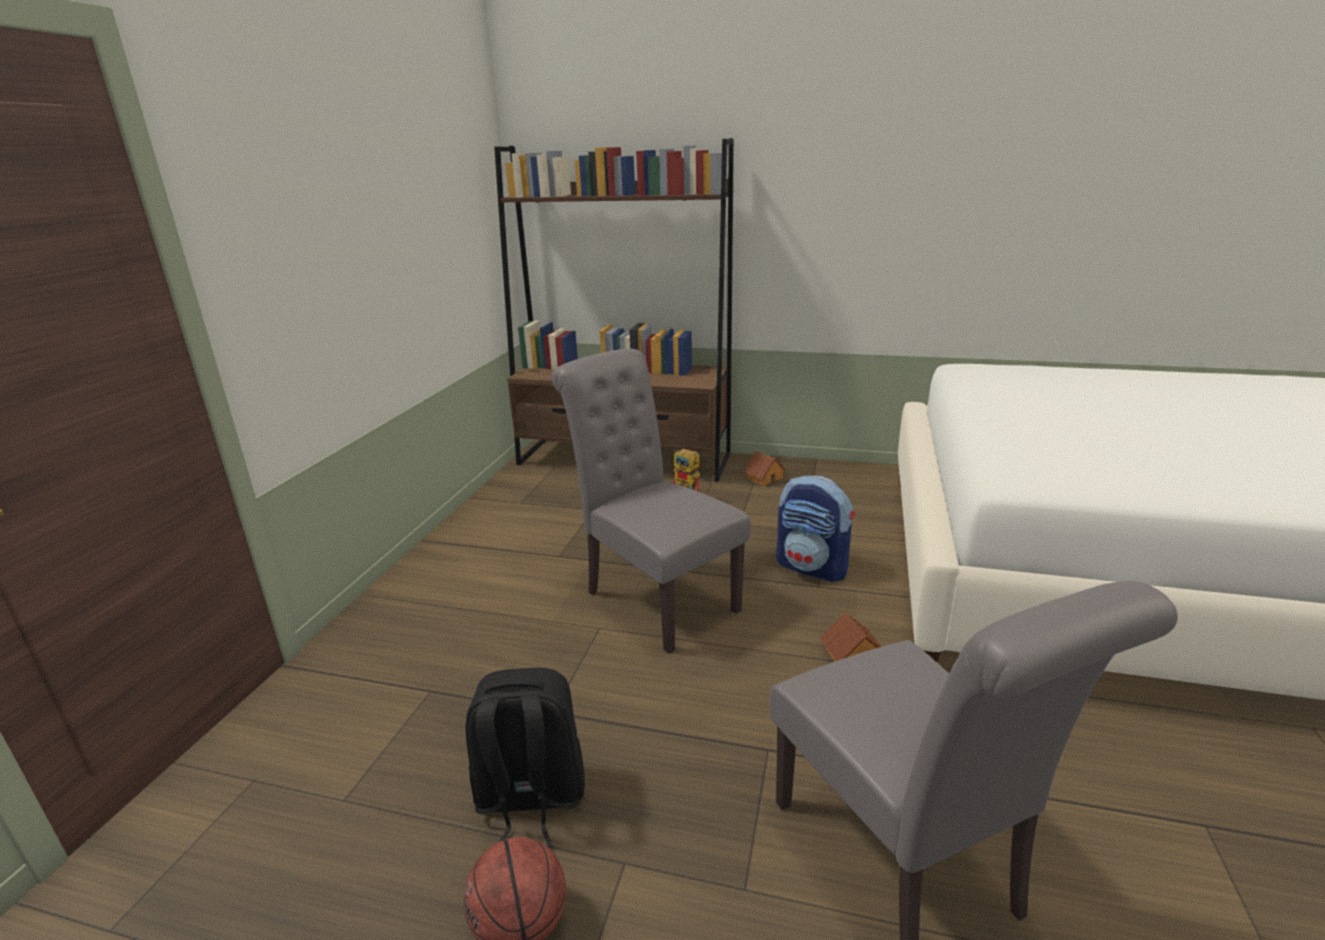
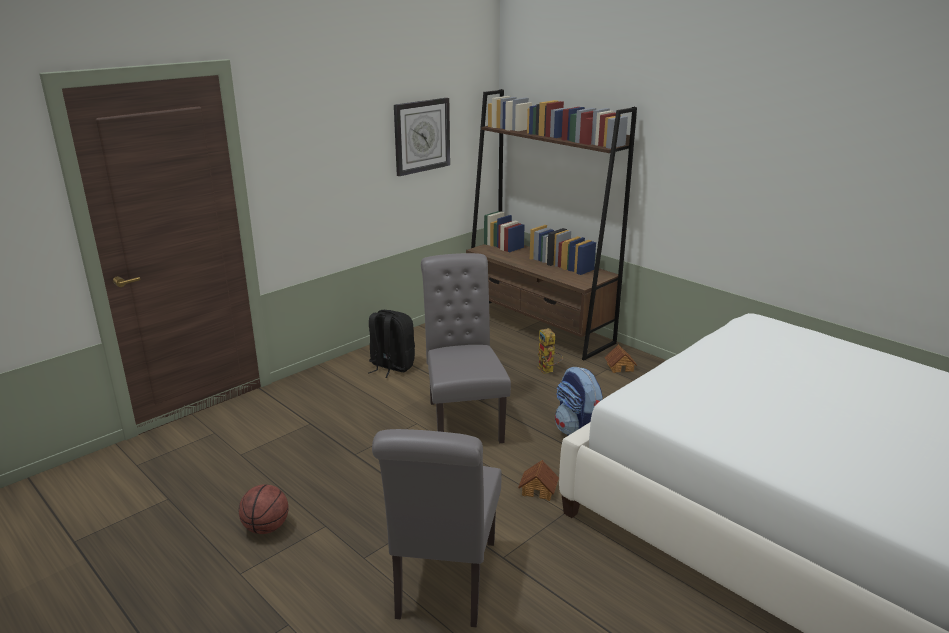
camera: 30 degrees right, 0 degrees up
black backpack [465,668,585,848] -> black backpack moved to [368,310,415,378]
none -> wall clock [394,98,450,176]

